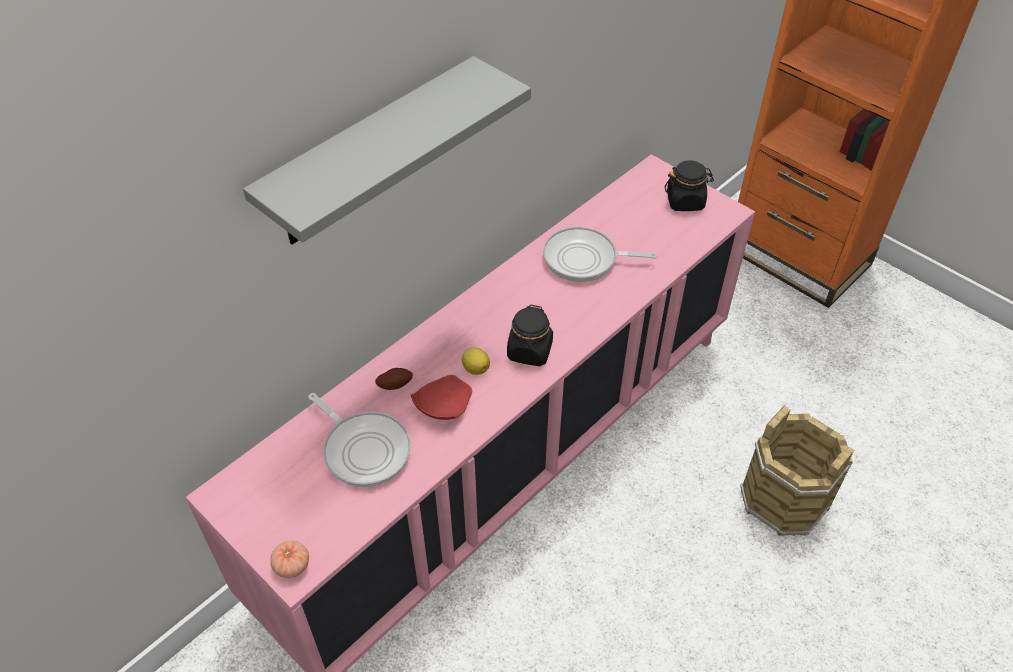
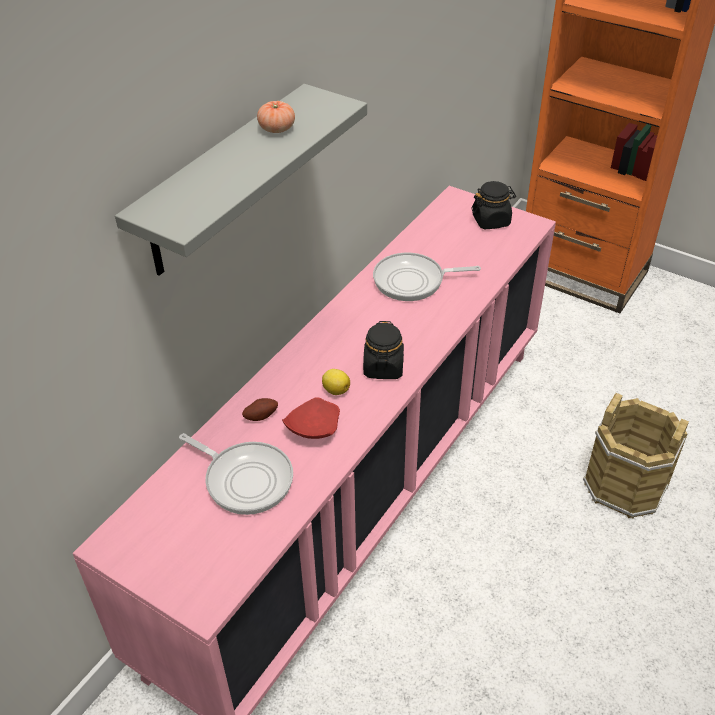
camera: 10 degrees left, 5 degrees down
tomato [270,541,309,578] -> tomato moved to [257,101,295,133]

